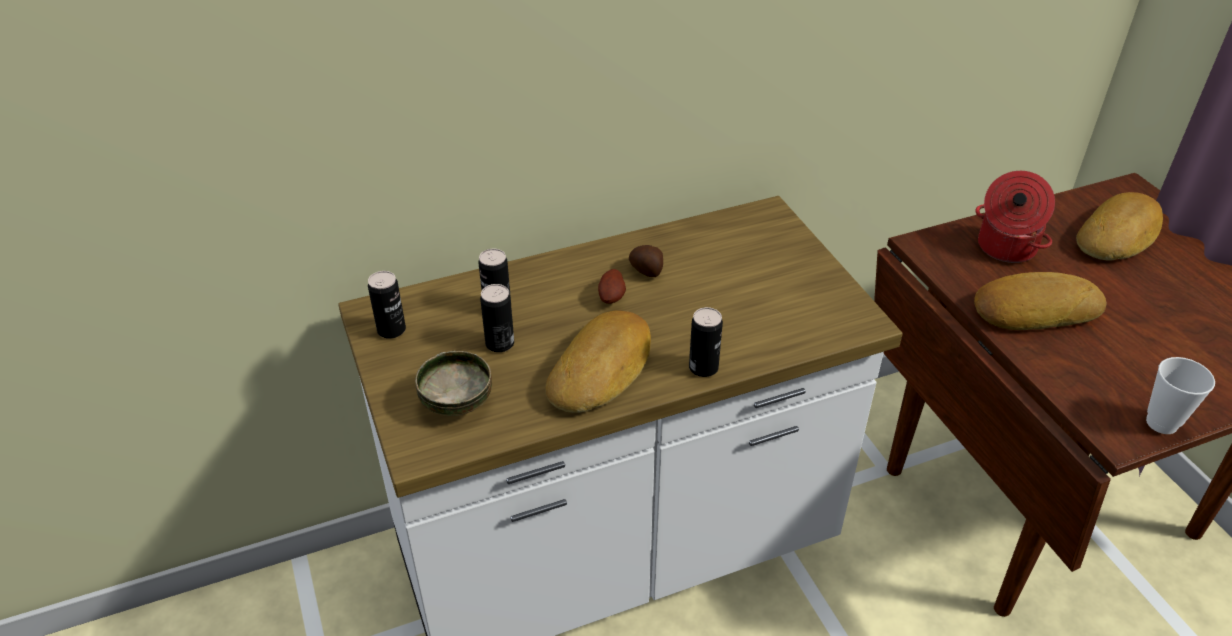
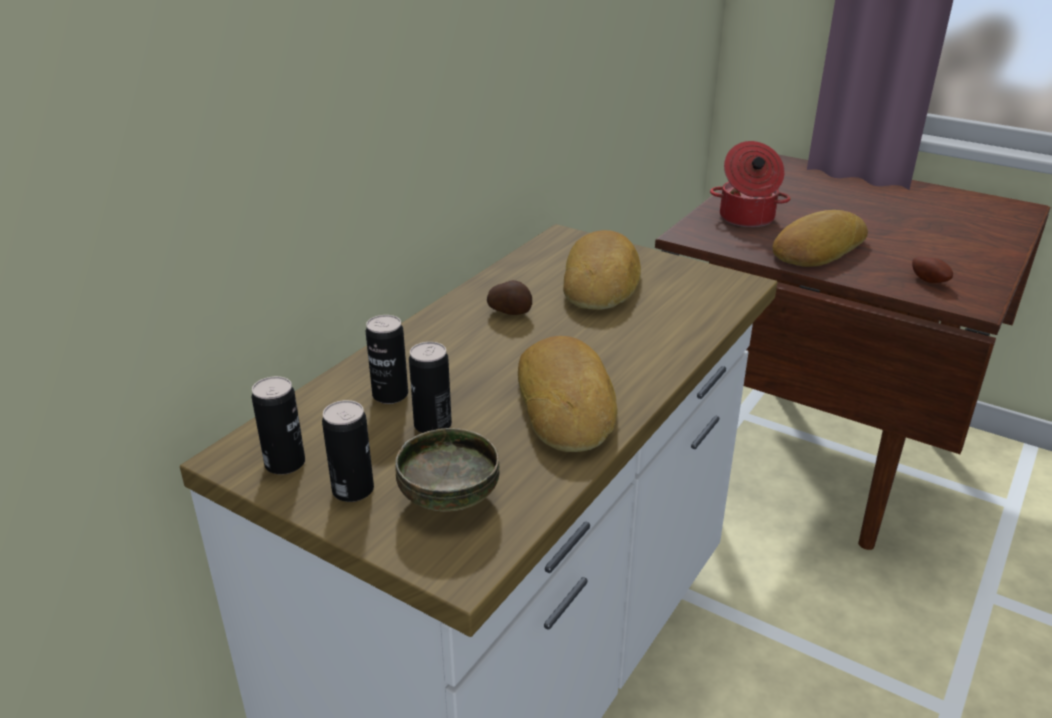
camera: 35 degrees left, 10 degrees down
potato [598,269,626,304] -> potato moved to [912,257,953,283]
can [689,307,723,377] -> can moved to [322,400,374,502]
bread [1076,192,1163,260] -> bread moved to [563,230,641,310]
cup [1146,357,1215,434] -> none

